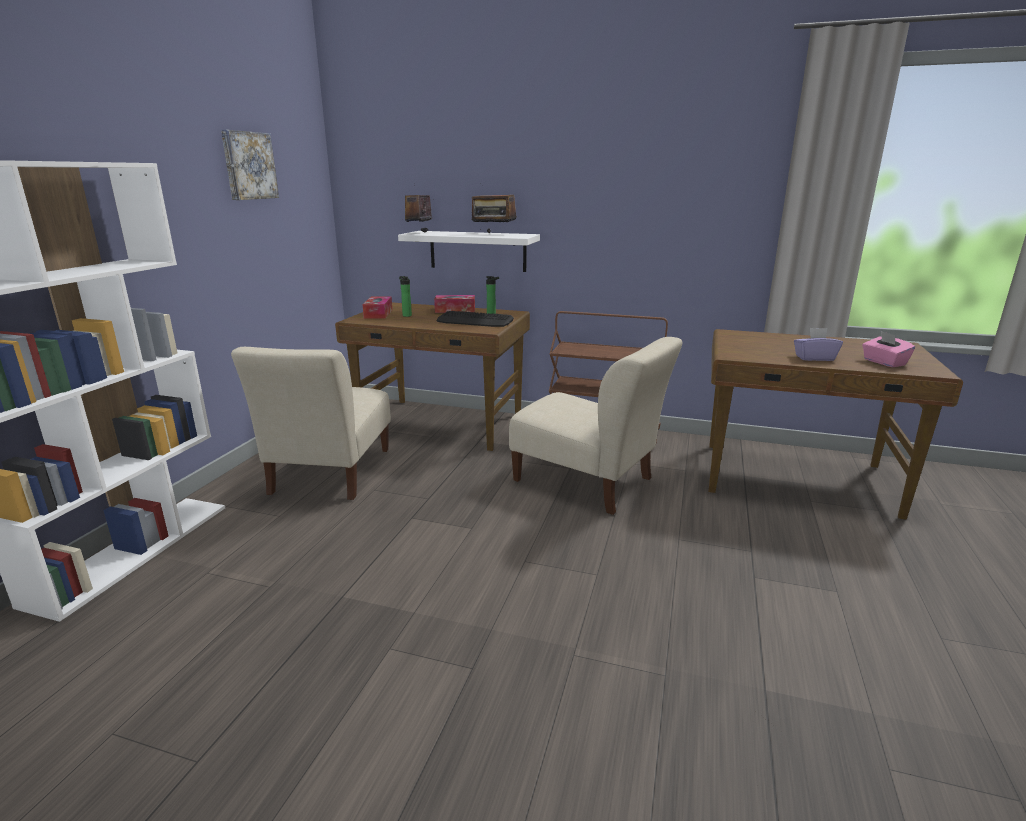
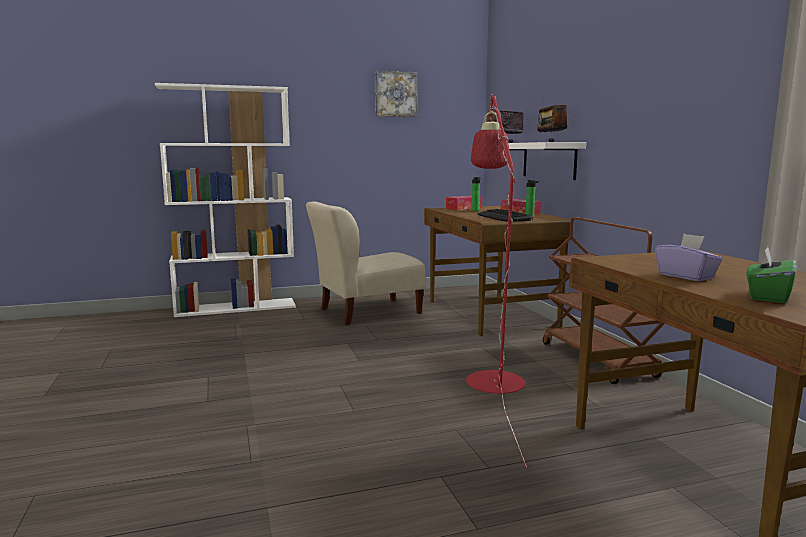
camera: 55 degrees right, 10 degrees down
beige chair [509,337,682,515] -> red floor lamp [466,94,527,468]
pink tissue box [862,331,915,367] -> green tissue box [746,247,797,303]

